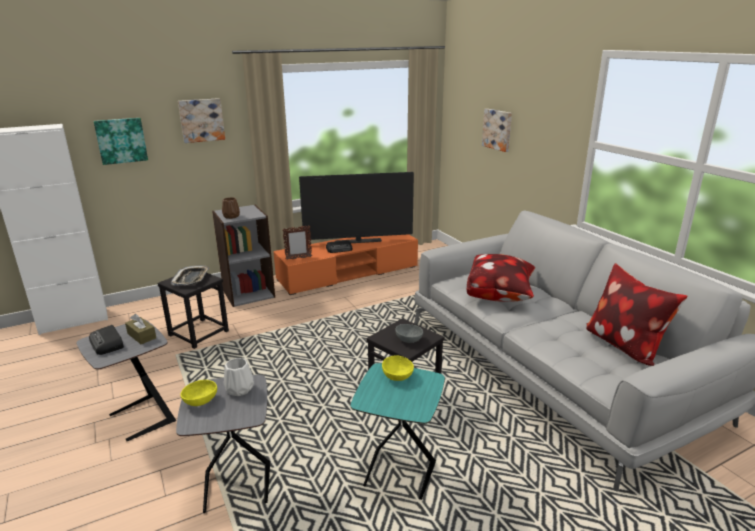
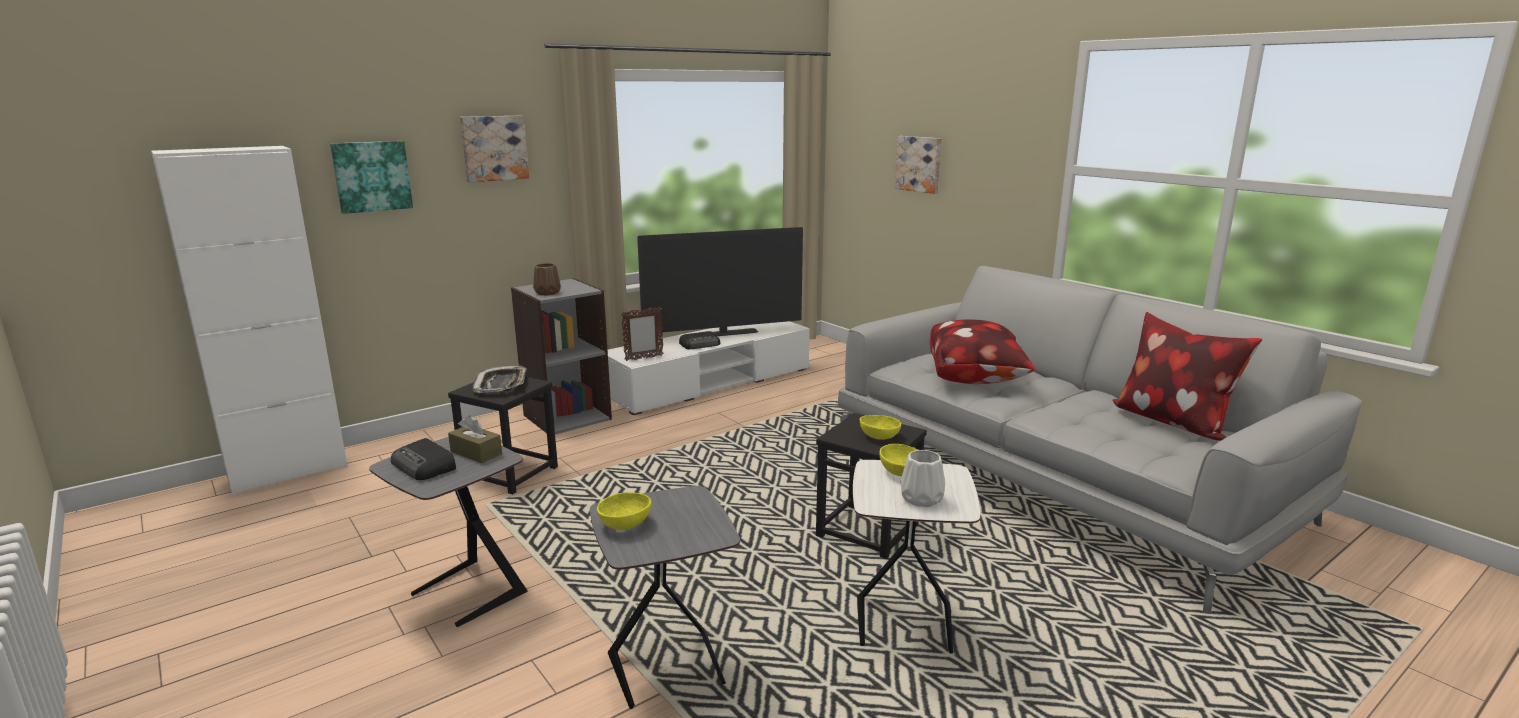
camera: 10 degrees left, 5 degrees down
white vase [224,358,254,396] -> white vase moved to [900,450,945,507]
orange tv stand [273,234,418,295] -> white tv stand [608,321,810,415]
turquoise side table [350,363,445,500] -> white side table [853,460,980,654]
grey bowl [395,324,423,343] -> yellow bowl [860,415,901,440]

